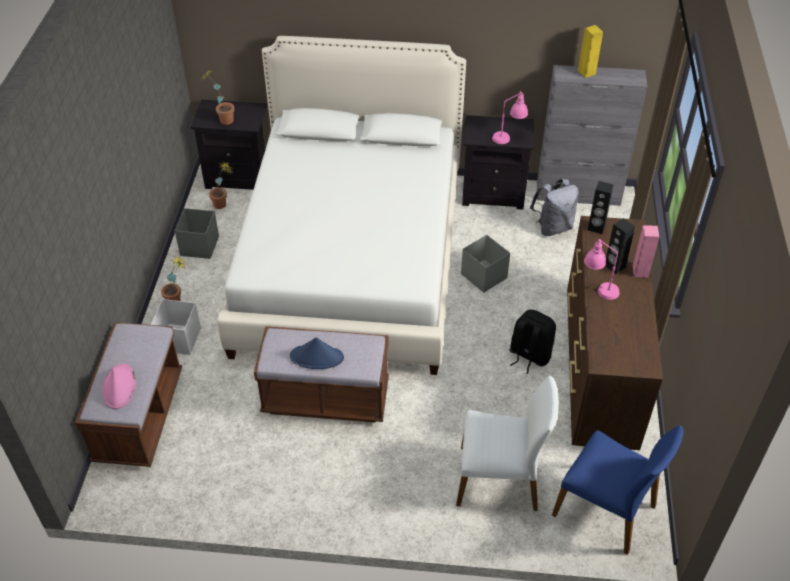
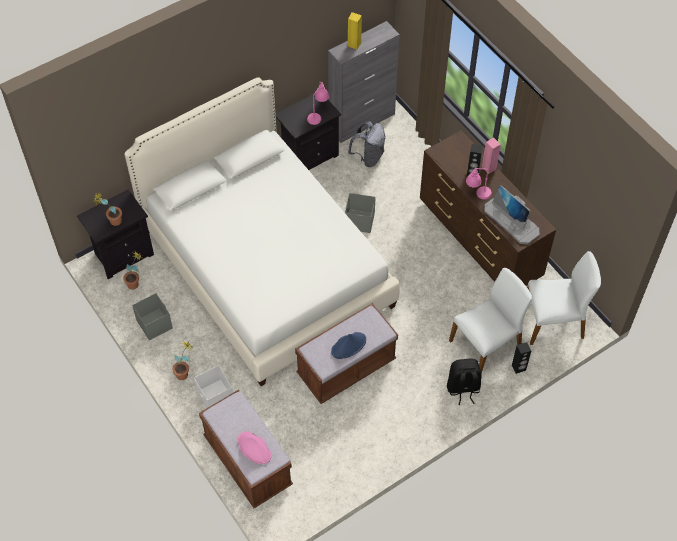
camera: 40 degrees left, 10 degrees up
black backpack [510,309,556,374] -> black backpack moved to [447,359,481,405]
blue chair [552,425,684,555] -> white chair [527,251,601,345]
black speaker [588,181,614,234] -> black speaker moved to [512,342,531,374]
none -> monitor [484,185,540,244]

